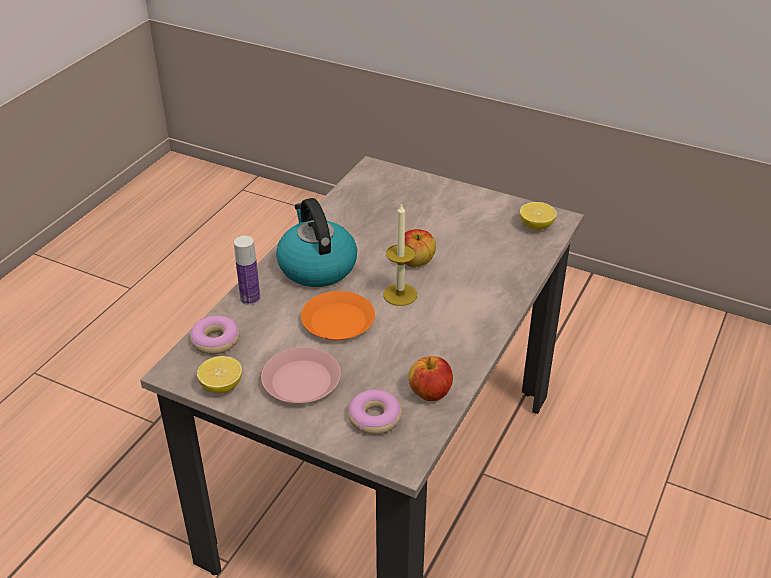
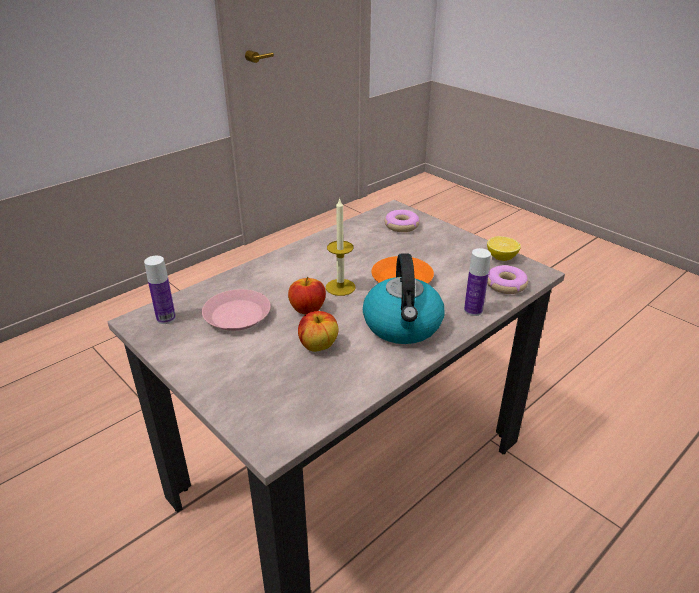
camera: 160 degrees left, 5 degrees down
pink plate [261,347,341,403] -> pink plate moved to [202,289,271,331]
apple [409,356,453,401] -> apple moved to [298,311,339,352]
lemon [520,202,557,230] -> bottle [144,256,176,324]

